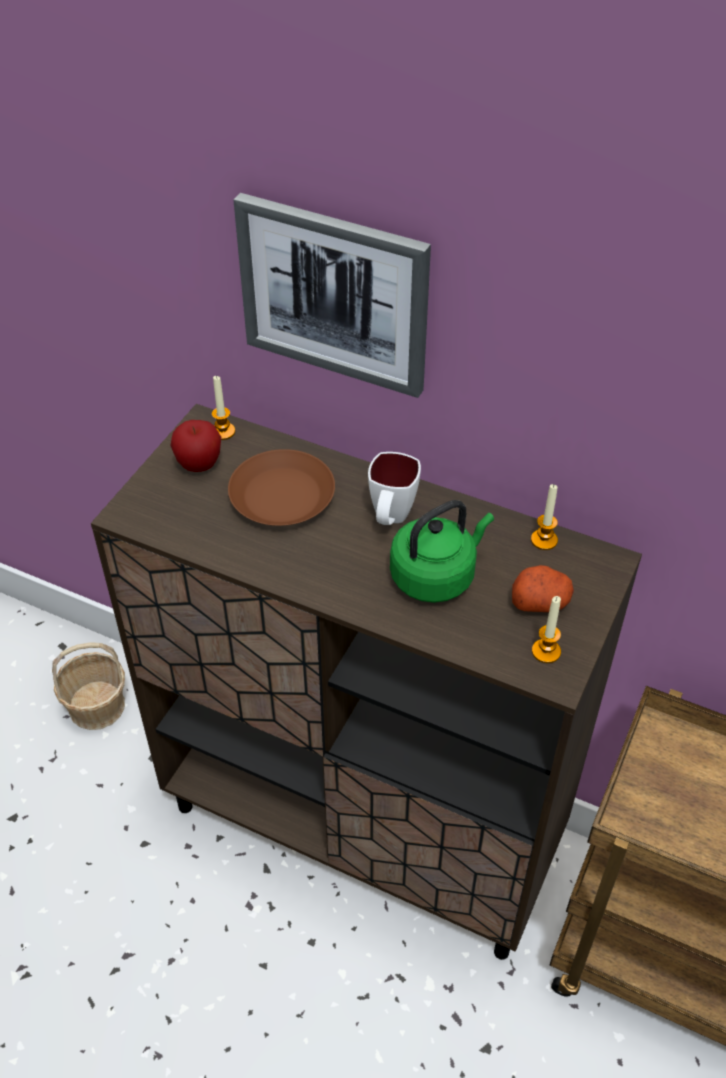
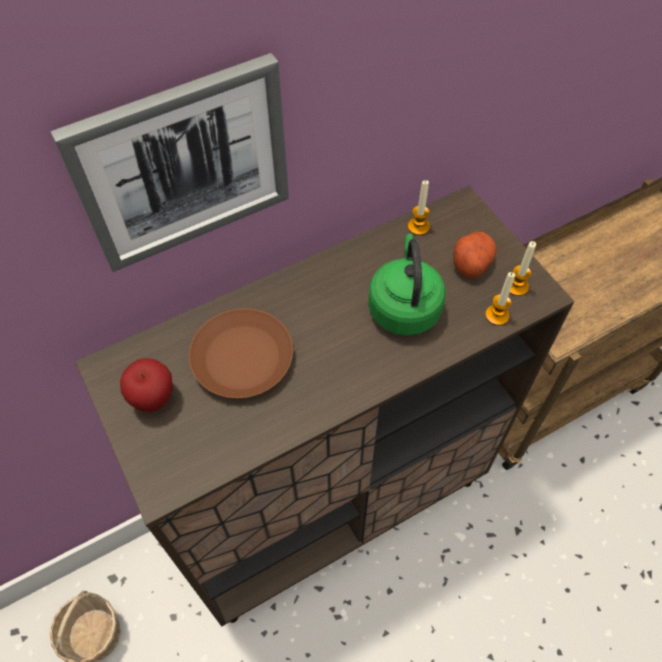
camera: 55 degrees left, 10 degrees up
candle [212,375,235,440] -> candle moved to [485,272,515,326]
white mug [368,452,421,525] -> none

